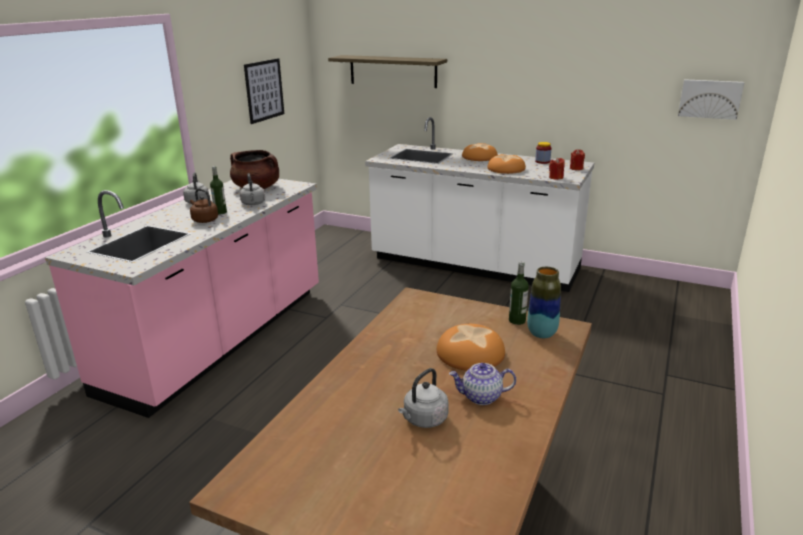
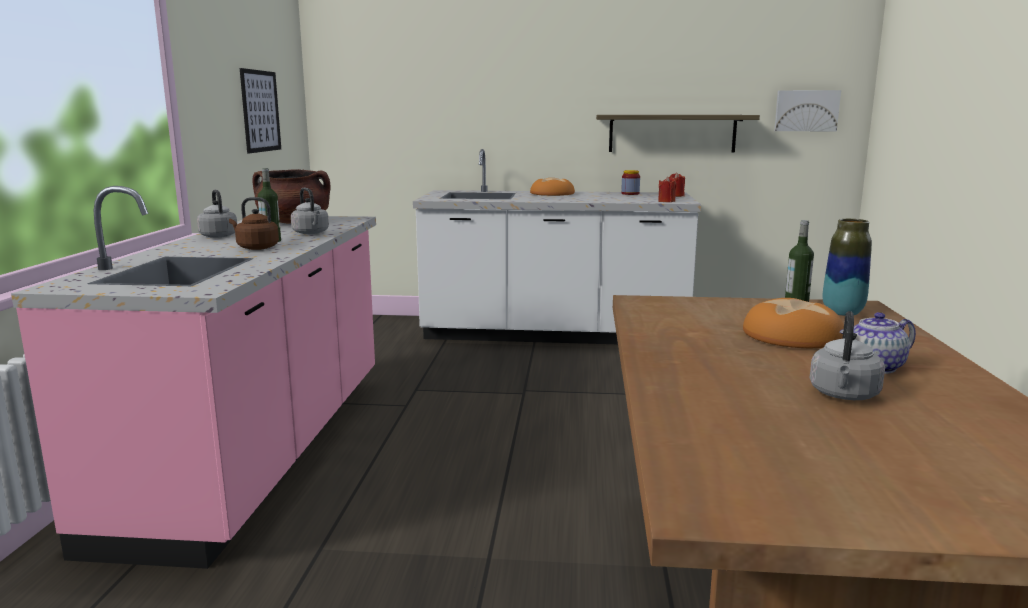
camera: 20 degrees left, 10 degrees down
shelf [328,55,447,88] -> shelf moved to [596,115,760,153]
bread [487,154,526,174] -> none

